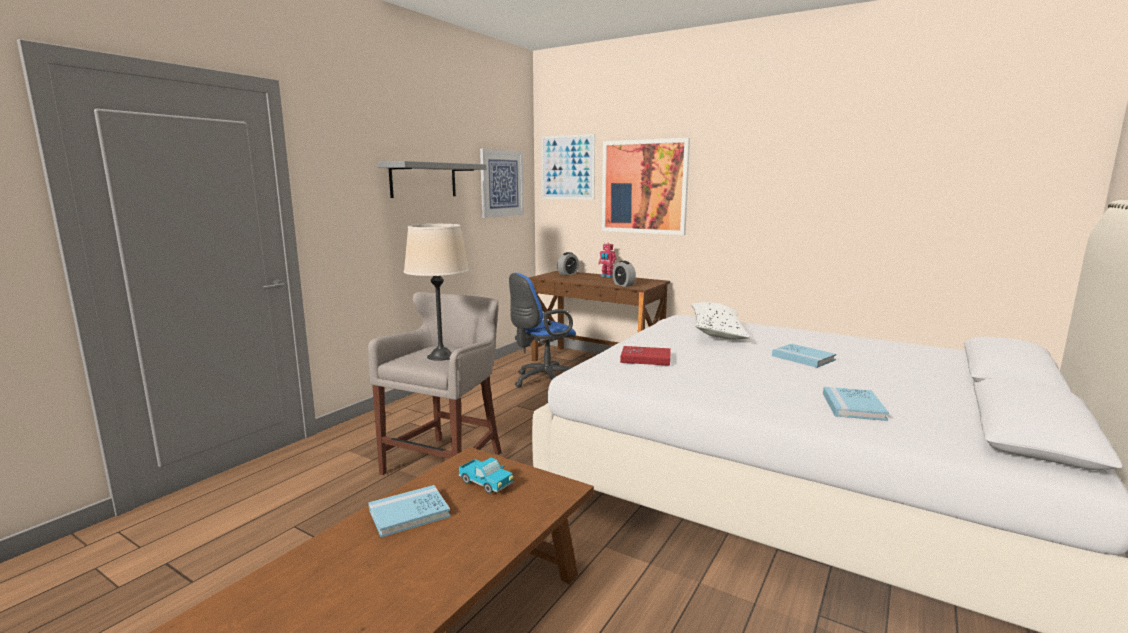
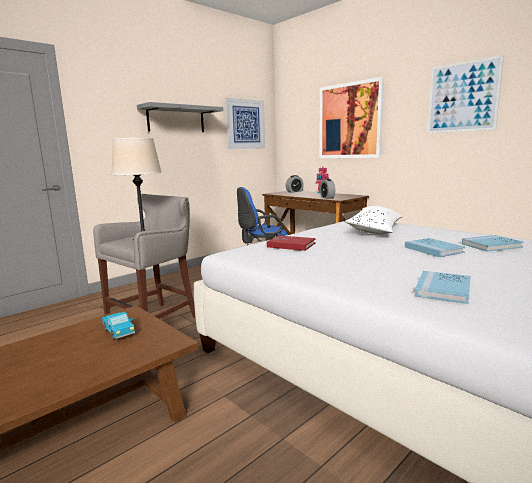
camera: 15 degrees right, 0 degrees up
blue book [368,485,450,537] -> blue book moved to [462,235,524,252]
picture [541,134,595,200] -> picture moved to [428,55,504,133]

